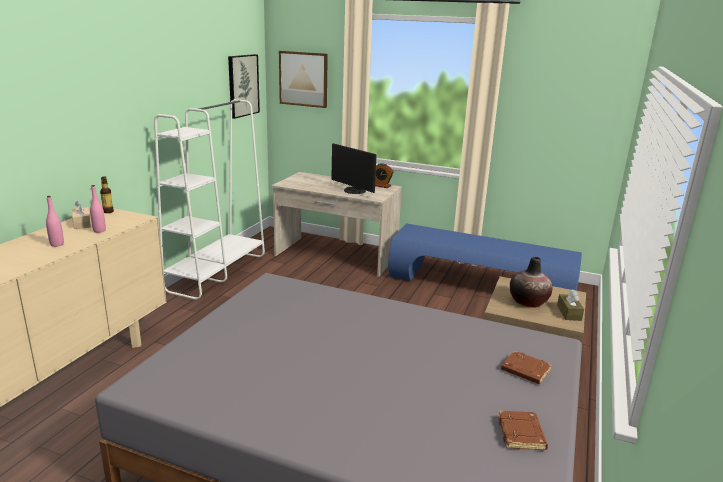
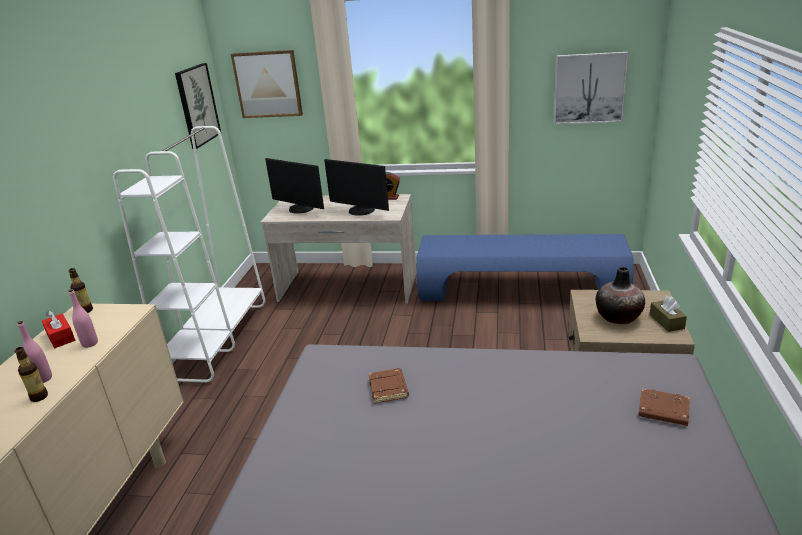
camera: 10 degrees left, 5 degrees up
beige tissue box [72,201,91,229] -> red tissue box [42,311,75,348]
brown book [498,410,548,450] -> brown book moved to [369,368,409,403]
none -> bottle [15,347,48,402]
none -> monitor [265,158,324,214]
none -> picture [554,52,629,125]

